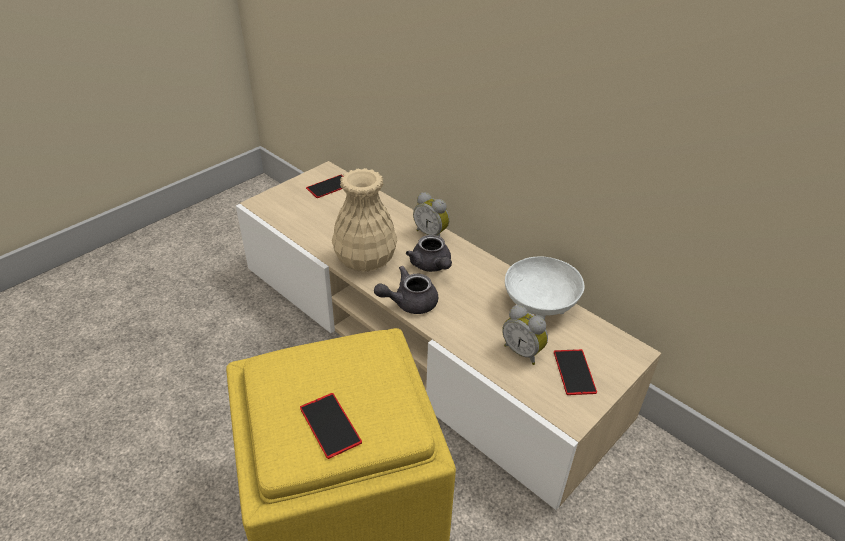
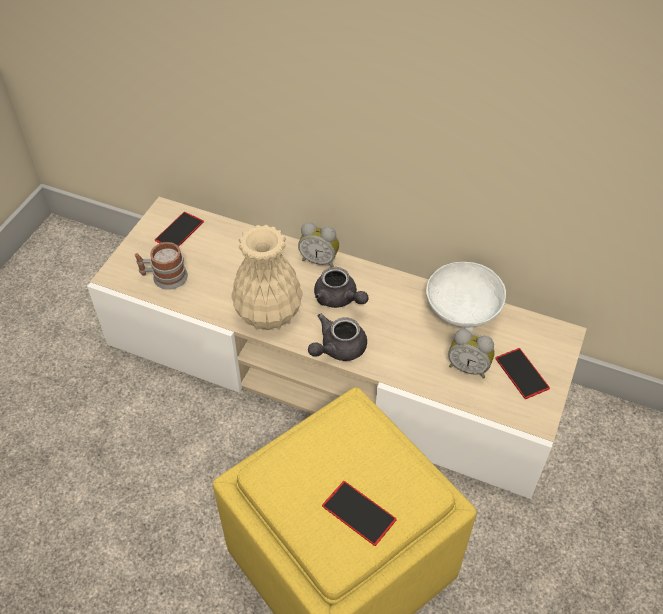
camera: 20 degrees left, 10 degrees up
none -> mug [135,242,188,290]

